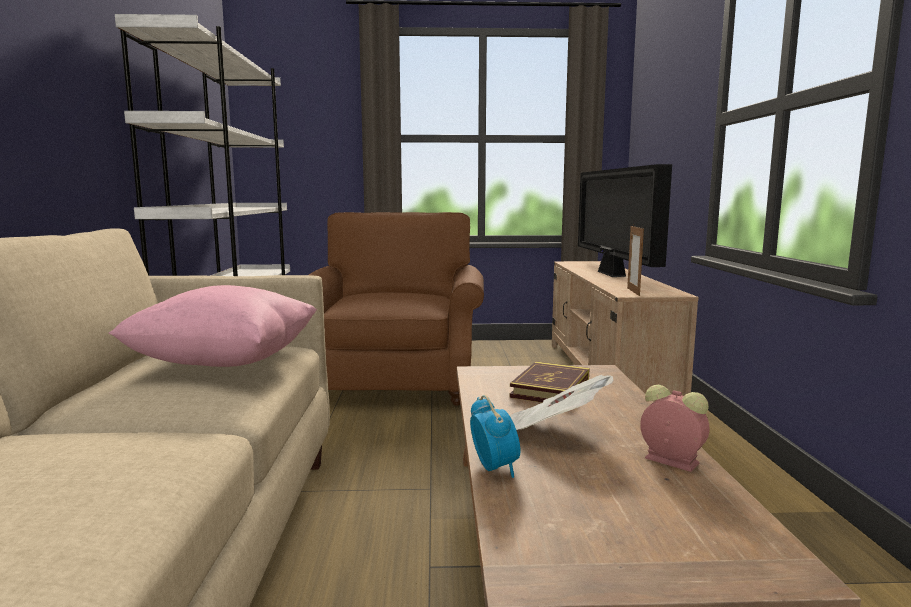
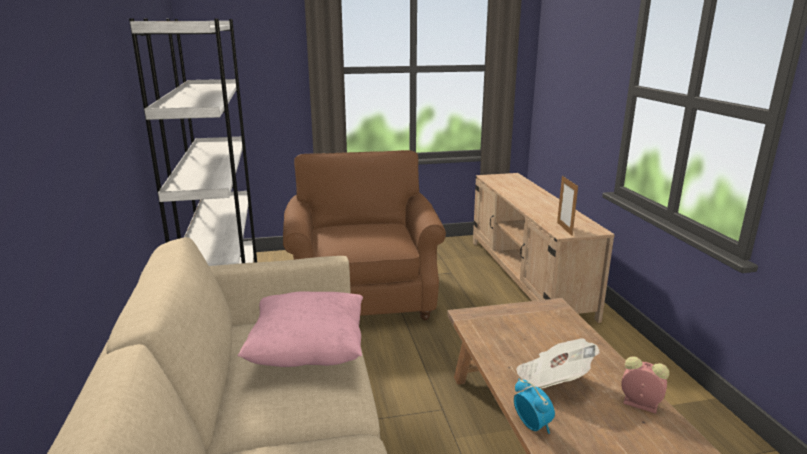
camera: 10 degrees left, 10 degrees up
book [509,362,589,403] -> none
television [578,164,672,277] -> none

